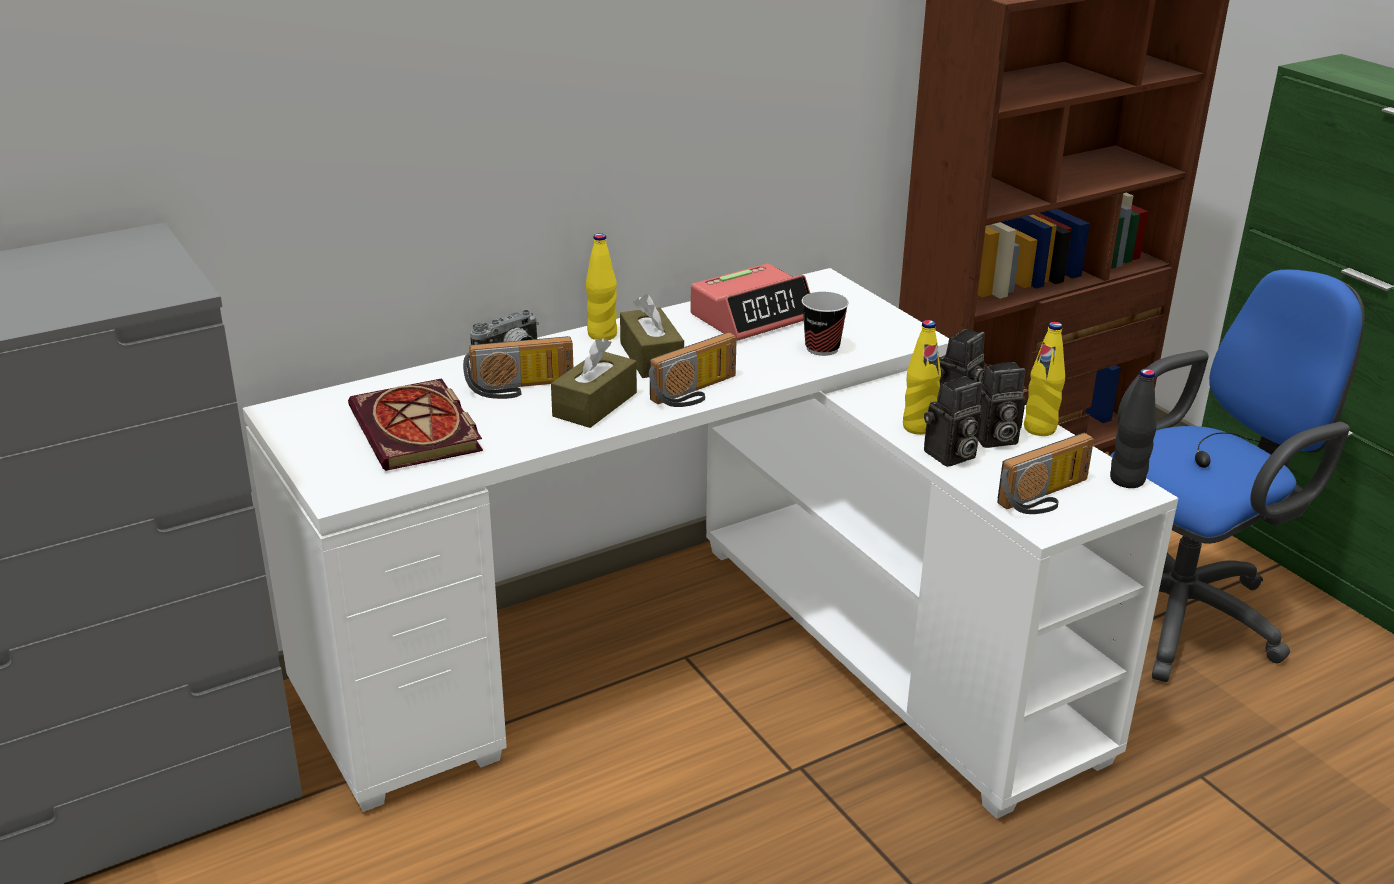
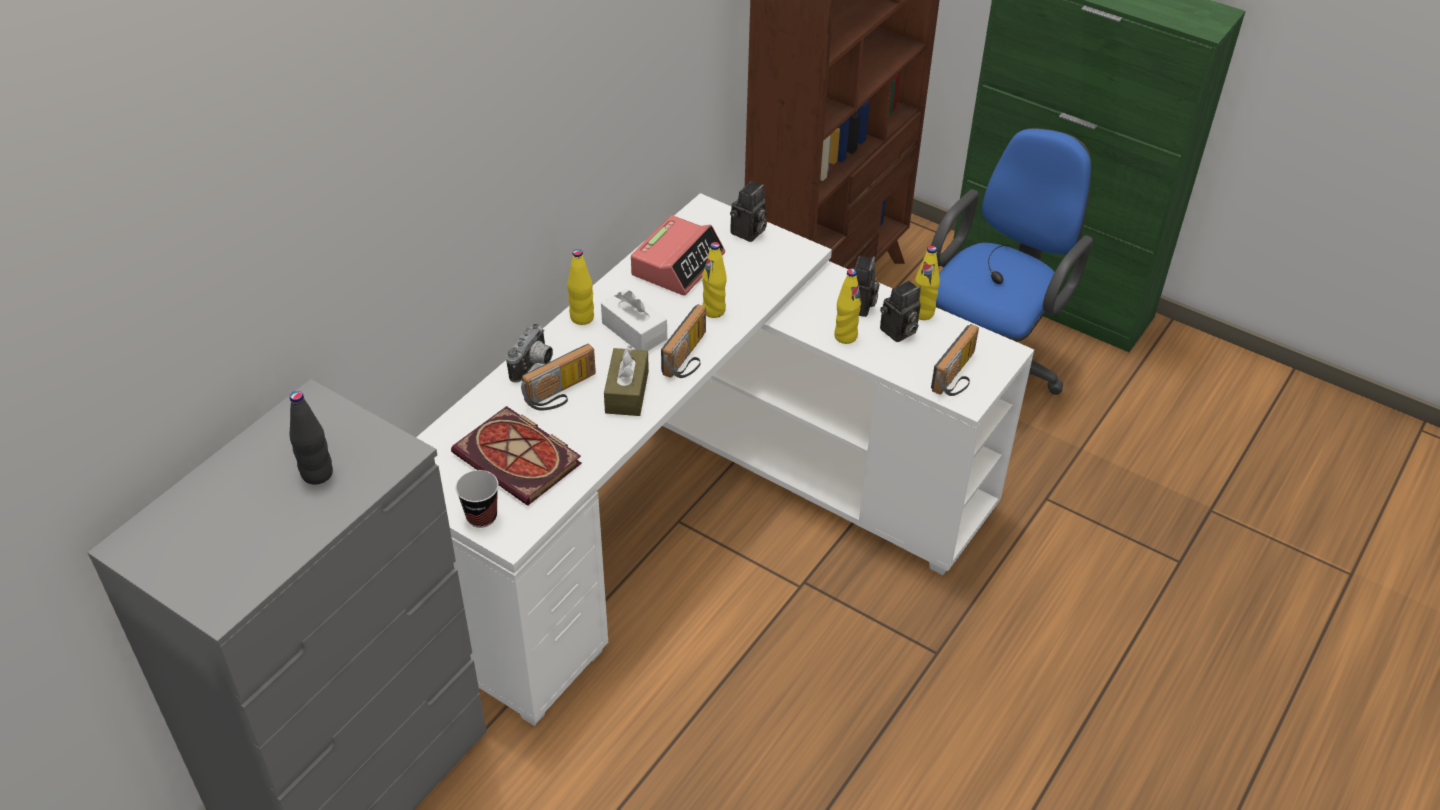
camera: 25 degrees left, 15 degrees up
brown tissue box [620,294,684,378] -> white tissue box [601,289,667,351]
cup [802,292,849,356] -> cup moved to [456,470,499,528]
camera [924,376,982,467] -> camera moved to [730,181,767,242]
black bottle [1110,369,1157,488] -> black bottle moved to [289,391,333,485]
none -> yellow bottle [702,242,727,318]

